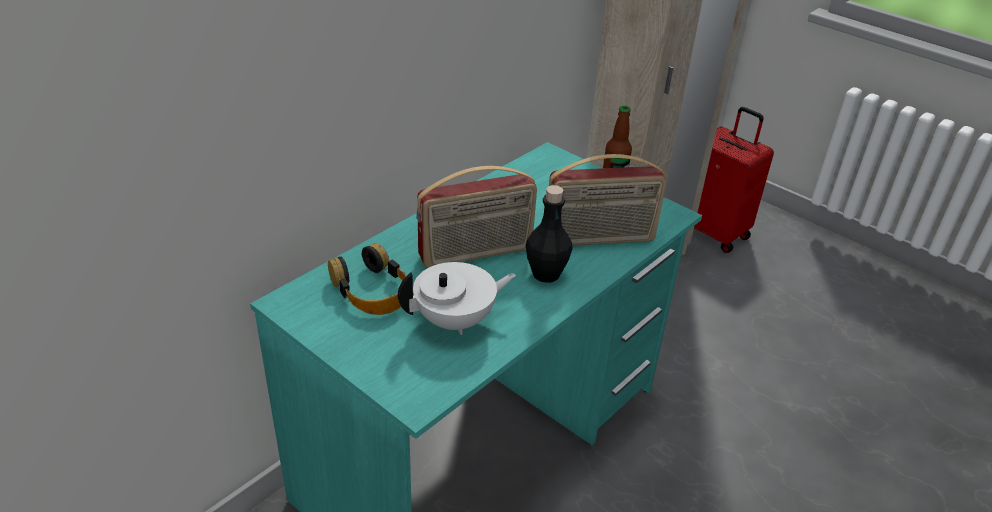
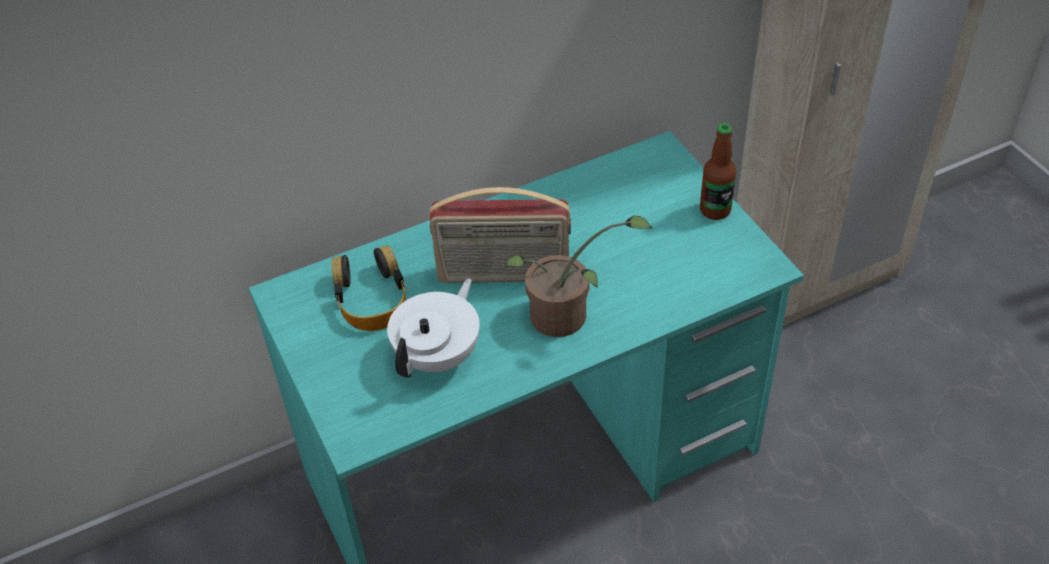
camera: 25 degrees right, 10 degrees up
white teapot [398,262,516,335] -> white teapot turned 60 degrees counterclockwise [387,278,480,378]
black bottle [526,185,573,283] -> potted plant [504,215,653,337]
radio [549,154,666,246] -> none
red suitcase [694,107,774,253] -> none

